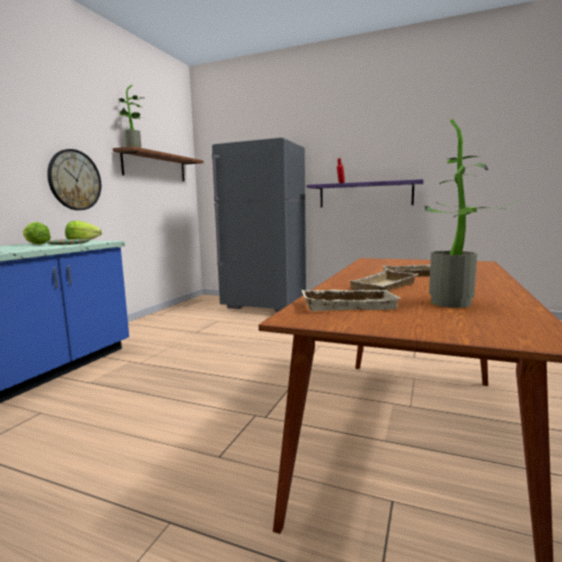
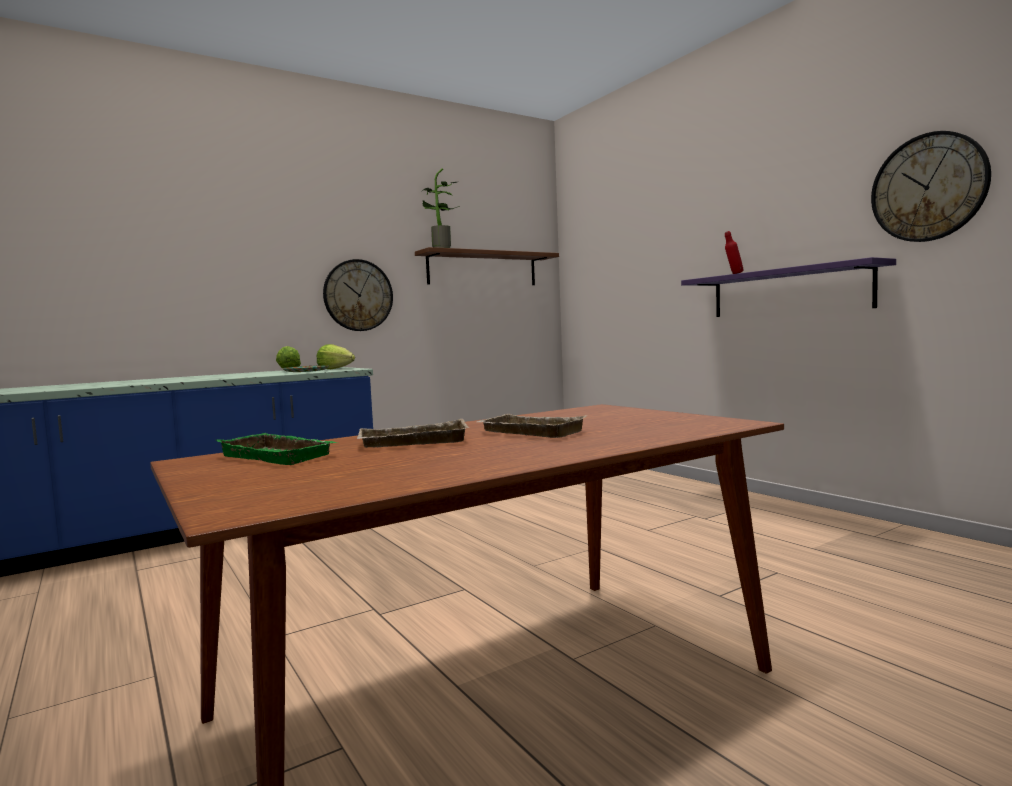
camera: 35 degrees right, 5 degrees down
grey fridge [212,137,306,312] -> none
beige tray [301,289,400,311] -> green tray [216,433,336,465]
potted plant [425,119,521,308] -> none
none -> wall clock [871,131,991,242]

